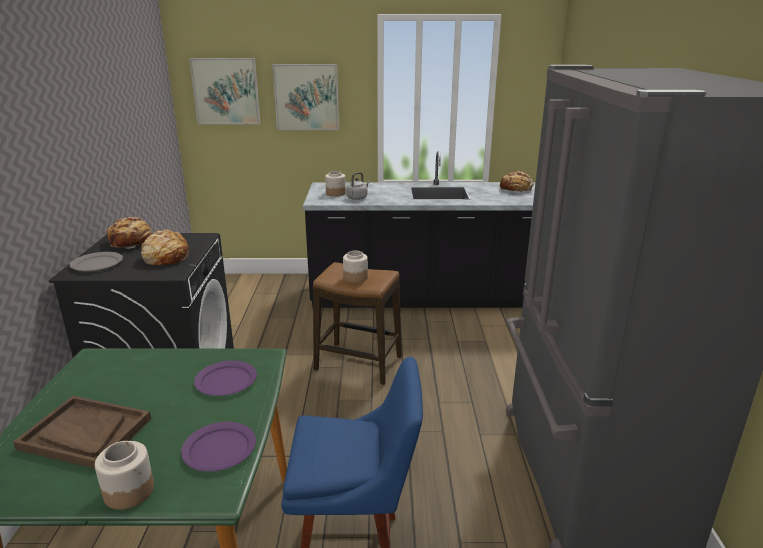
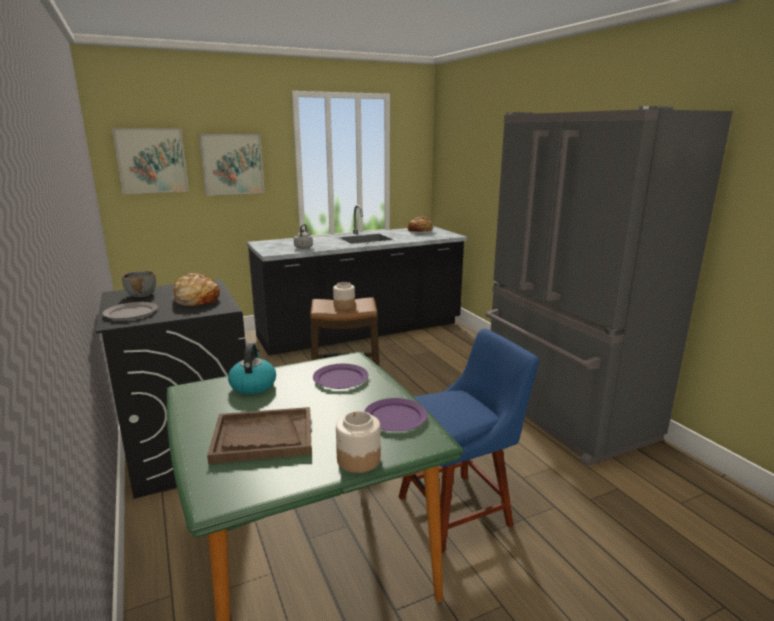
camera: 25 degrees left, 5 degrees down
bread [107,217,152,249] -> grey bowl [122,271,156,297]
jar [325,171,346,197] -> none
none -> kettle [228,343,276,394]

